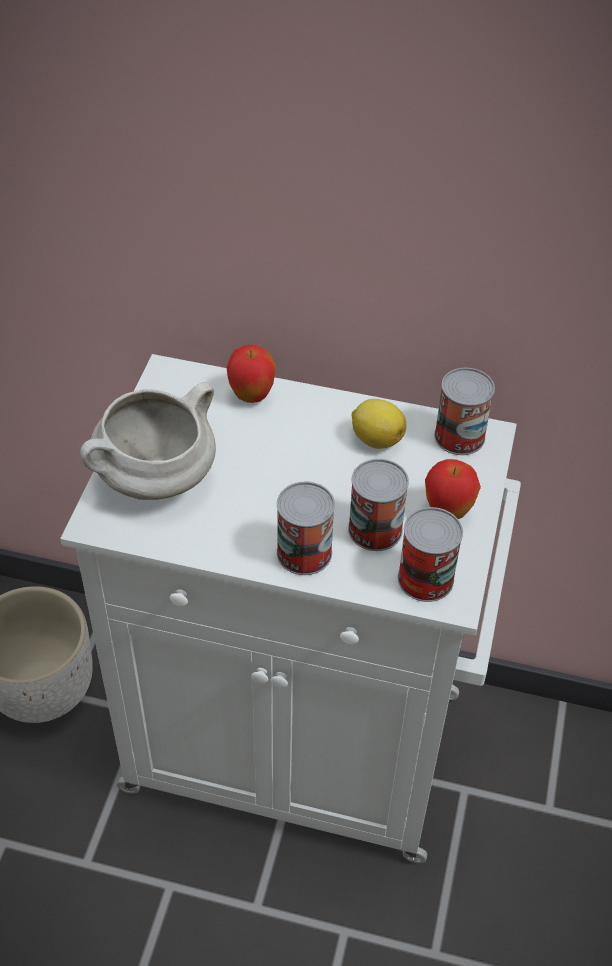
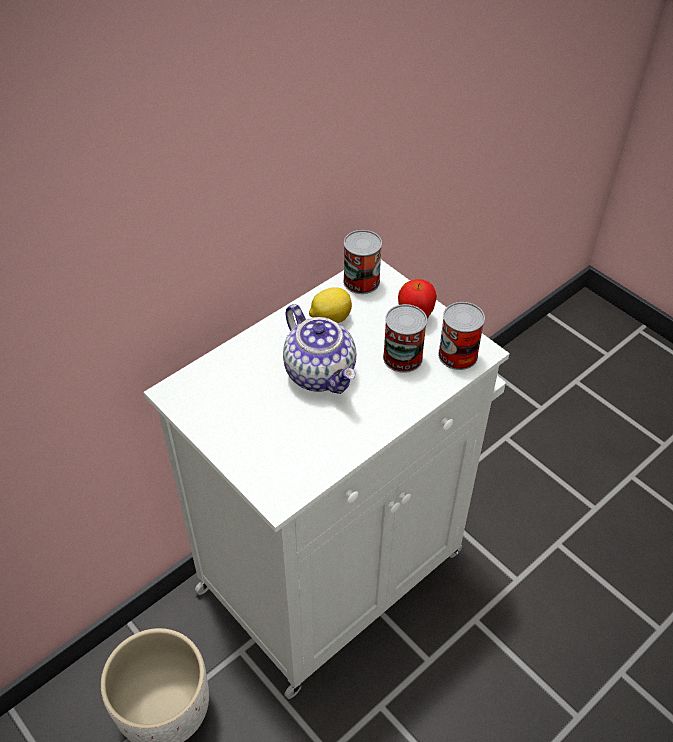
camera: 55 degrees left, 0 degrees up
white cooking pot [80,382,216,500] -> none
apple [227,345,276,403] -> none
can [277,482,335,575] -> none
none -> teapot [283,304,356,394]

